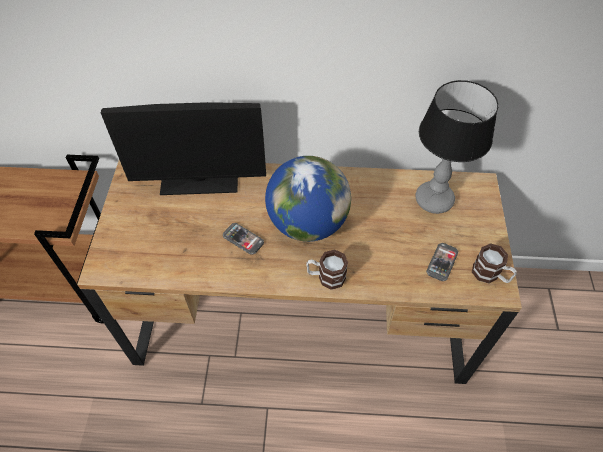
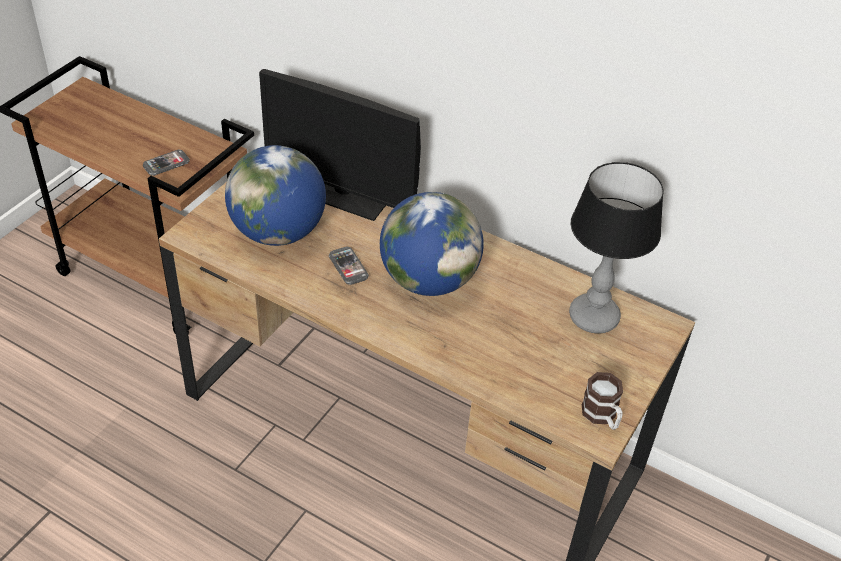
camera: 25 degrees right, 10 degrees down
mug [306,250,348,290] -> none
phone [426,243,458,281] -> phone moved to [143,150,190,176]
none -> globe [225,145,326,246]

